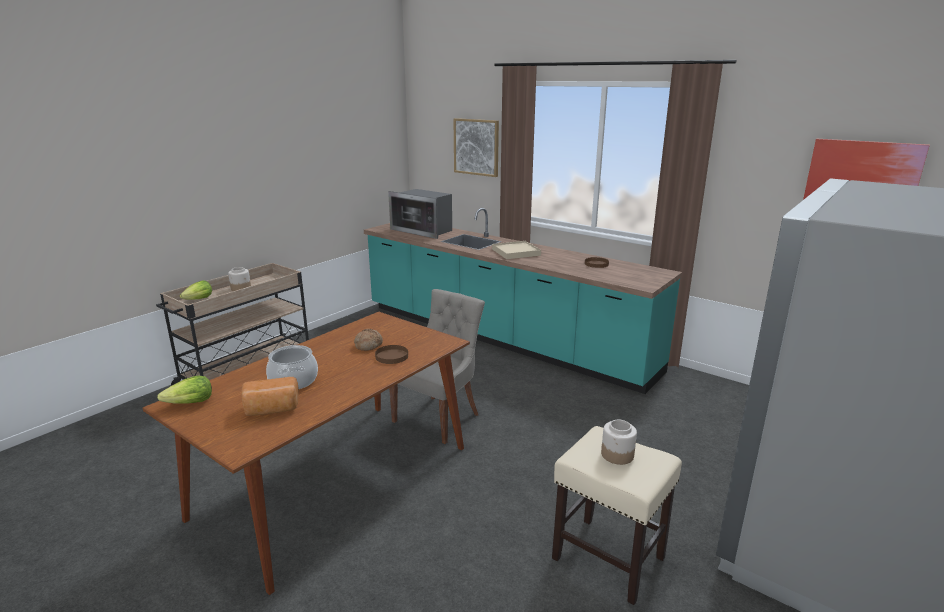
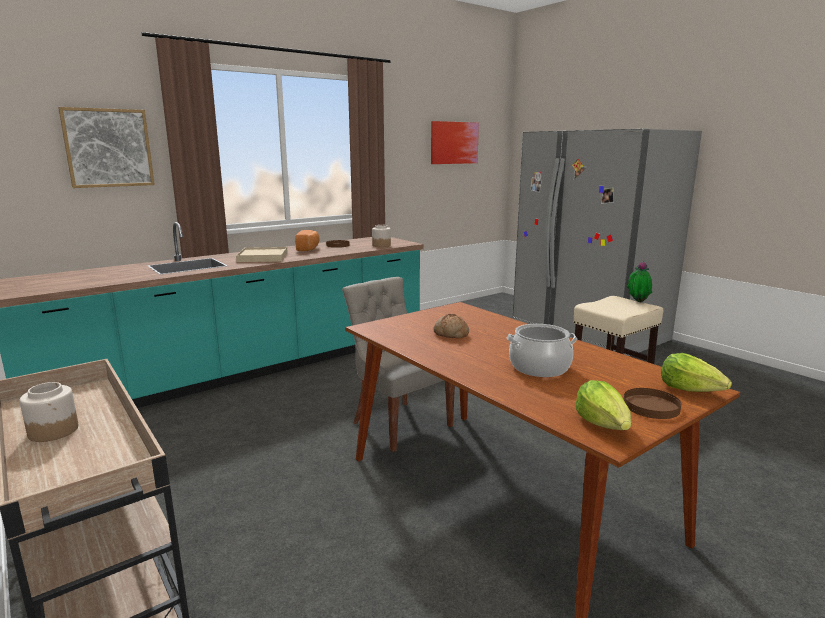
camera: 75 degrees left, 5 degrees down
lettuce [179,280,212,300] -> lettuce moved to [661,353,732,392]
bread [241,377,299,416] -> bread moved to [295,230,320,251]
brown plate [375,345,408,364] -> brown plate moved to [624,388,681,419]
microwave [388,189,452,239] -> none
jar [601,420,637,465] -> jar moved to [372,225,391,247]
none -> potted plant [627,261,652,302]

